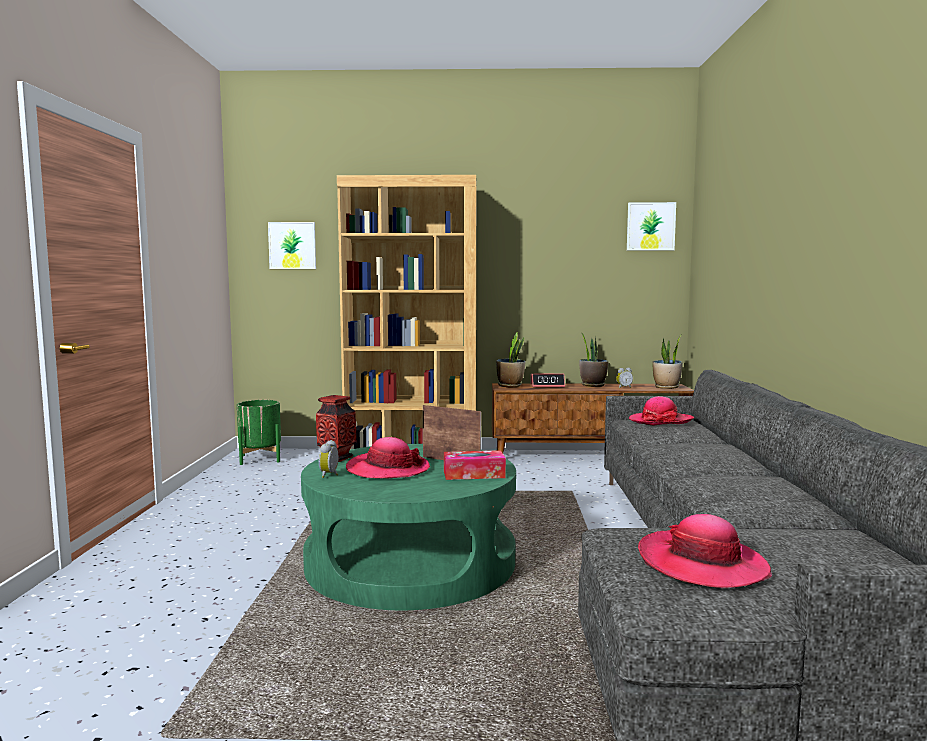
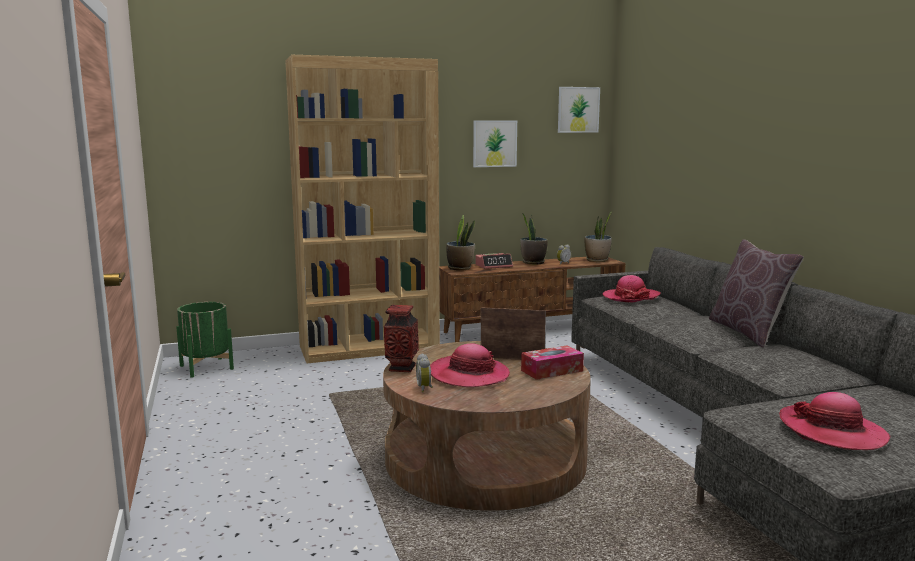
camera: 20 degrees left, 5 degrees up
picture [268,222,316,269] -> picture moved to [473,120,517,167]
green coffee table [301,444,516,610] -> brown coffee table [383,341,591,511]
none -> brown pillow [709,239,804,348]

